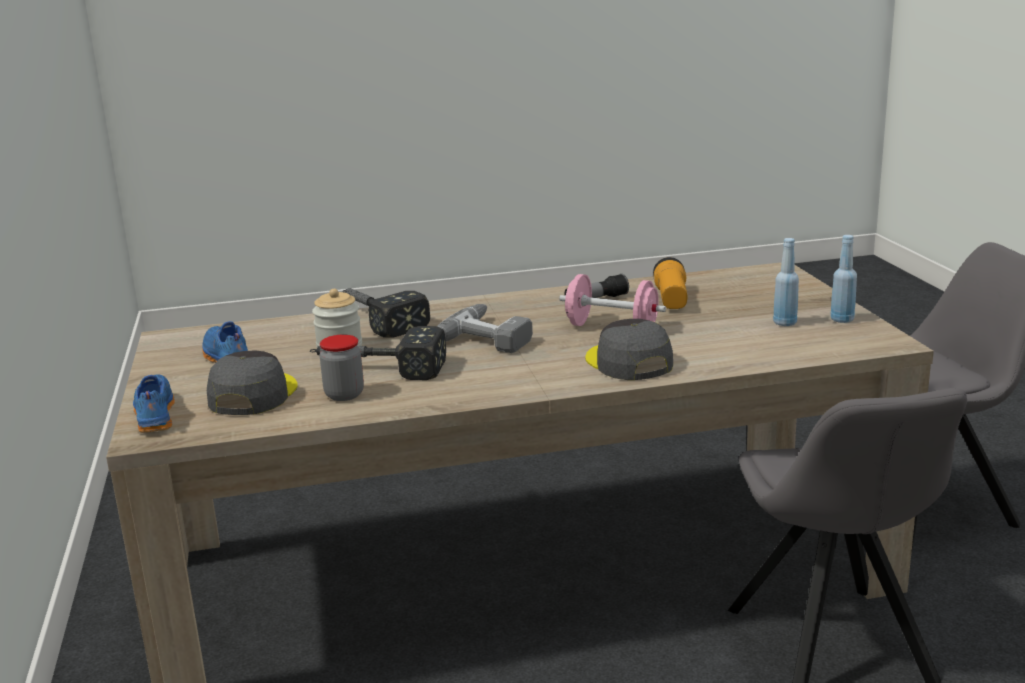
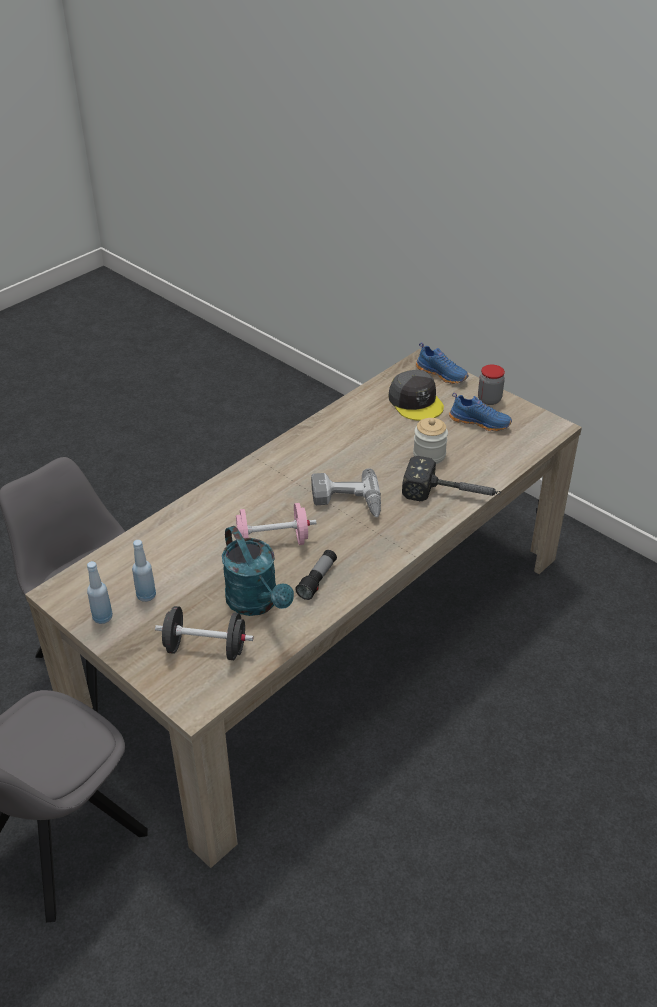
camera: 145 degrees right, 20 degrees up
hammer [310,326,446,380] -> none
jar [320,335,364,401] -> jar moved to [478,365,505,405]
grey cap [585,319,673,380] -> none
flashlight [653,257,687,309] -> turquoise watering can [222,526,294,616]
none -> black dumbbell [155,606,254,660]

